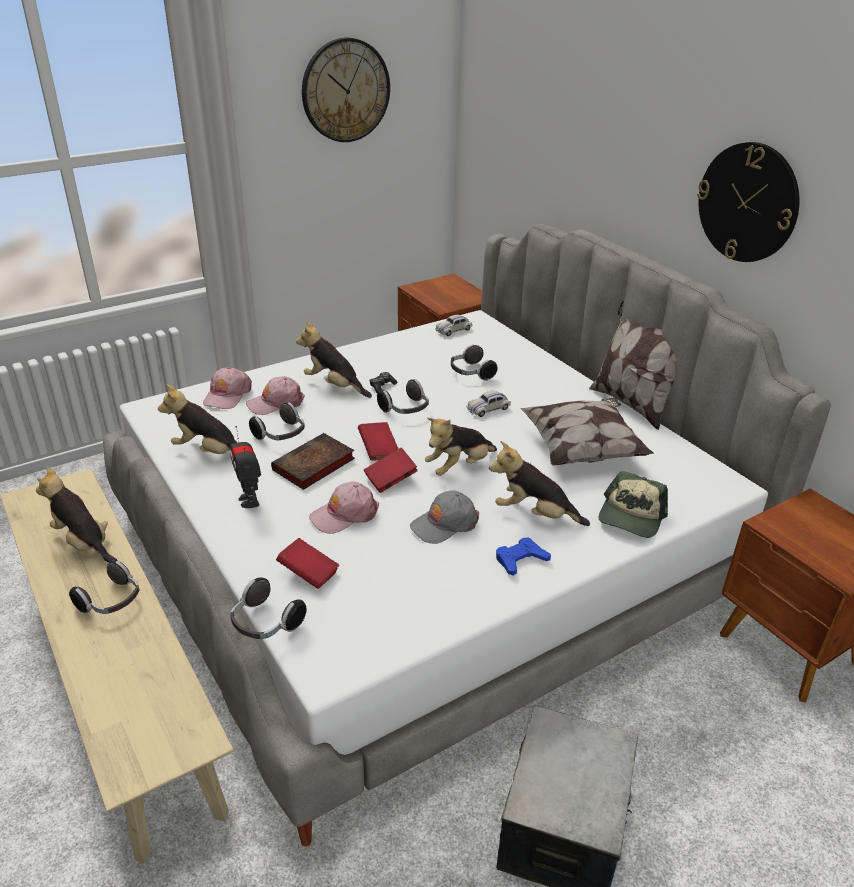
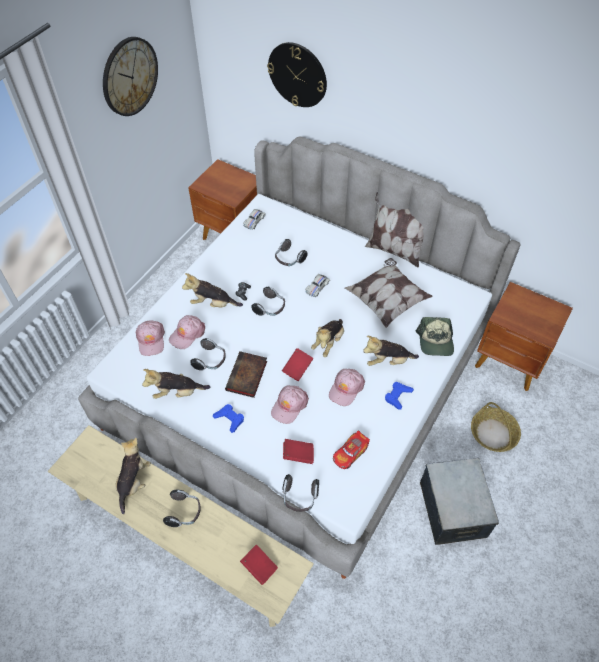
camera: 25 degrees left, 20 degrees up
plush toy [36,467,118,562] -> plush toy turned 90 degrees clockwise [115,438,151,514]
toy robot [230,426,261,508] -> blue game controller [213,404,244,433]
red book [358,422,399,461] -> red book moved to [240,545,278,585]
grey cap [410,490,479,544] -> pink cap [329,369,365,406]
wall clock [697,142,800,262] -> wall clock moved to [267,42,327,107]
none -> toy car [333,430,370,469]
none -> basket [471,402,521,452]

